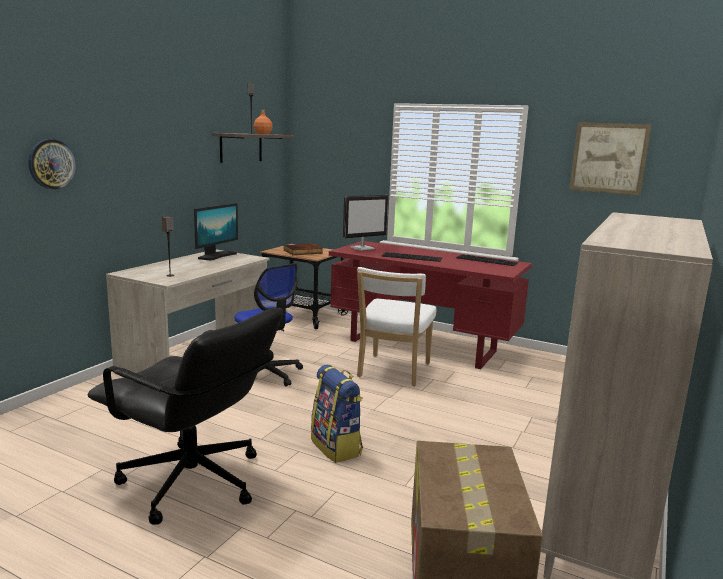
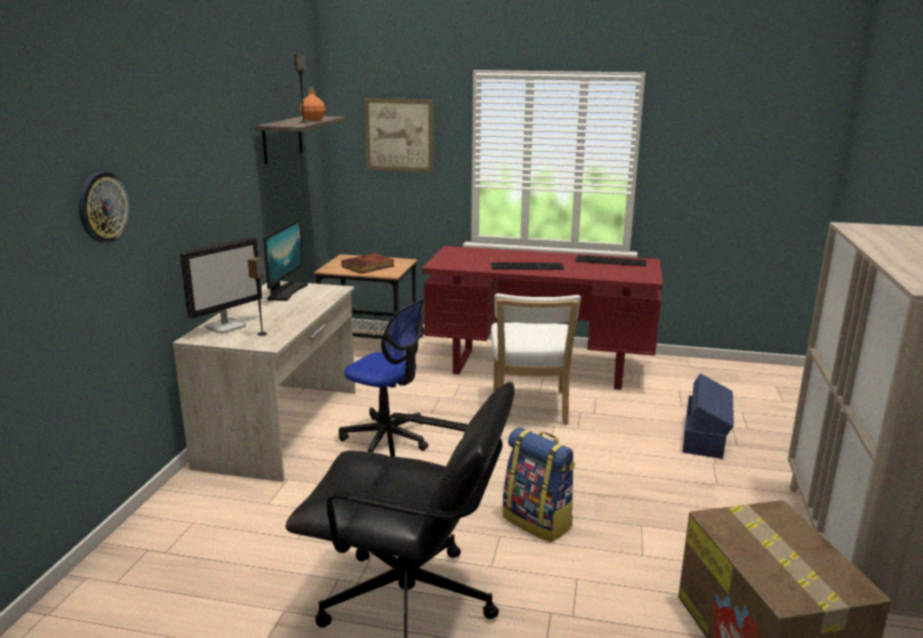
camera: 15 degrees left, 5 degrees up
monitor [343,195,388,251] -> monitor moved to [180,237,262,334]
picture [569,122,652,195] -> picture moved to [364,98,434,172]
none -> blue storage box [683,373,734,459]

